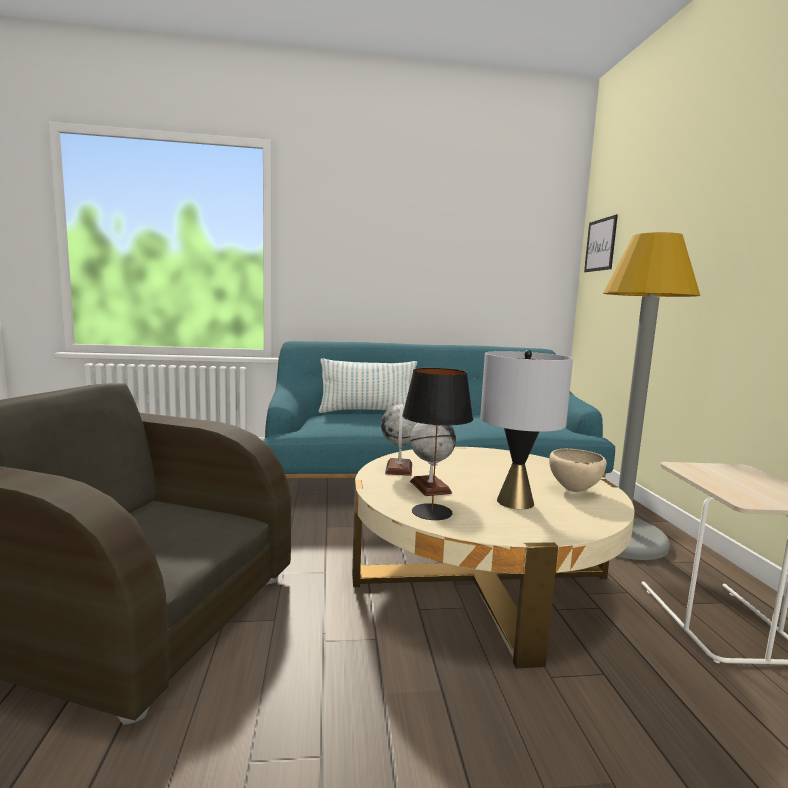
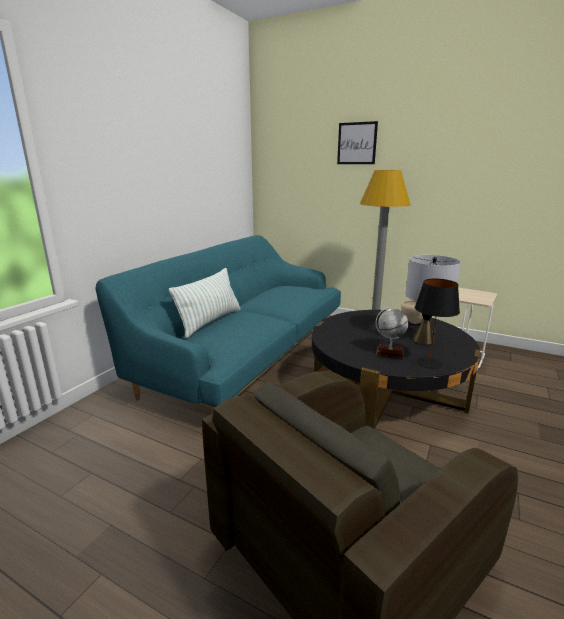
camera: 55 degrees left, 10 degrees up
beige coffee table [352,447,635,669] -> black coffee table [312,310,480,429]
globe [381,404,417,476] -> none
picture [584,215,618,272] -> picture moved to [337,121,378,164]

